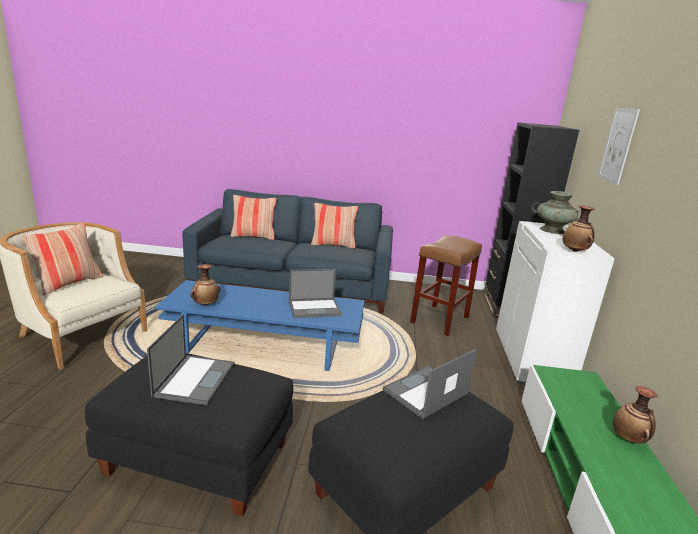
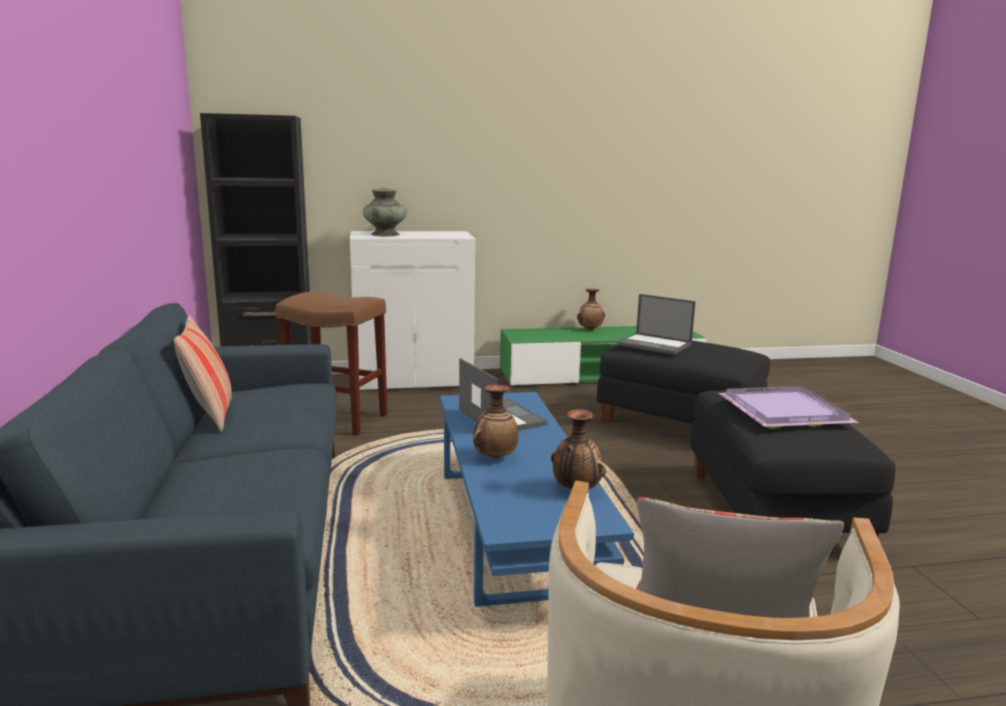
camera: 105 degrees left, 5 degrees down
laptop [147,314,234,405] -> purple tray [719,386,859,429]
pillow [230,195,277,240] -> none
vase [563,205,595,252] -> vase moved to [473,384,519,458]
picture [598,108,640,185] -> none

